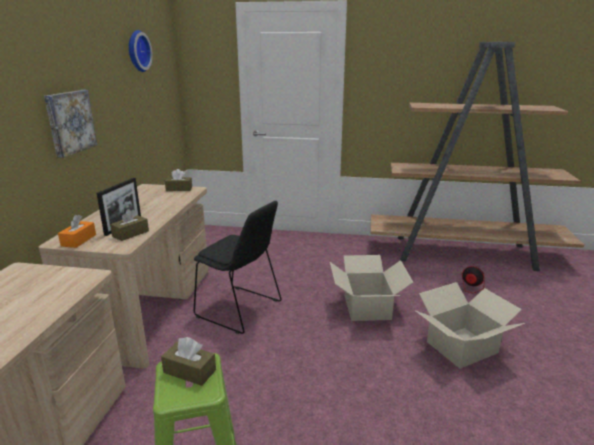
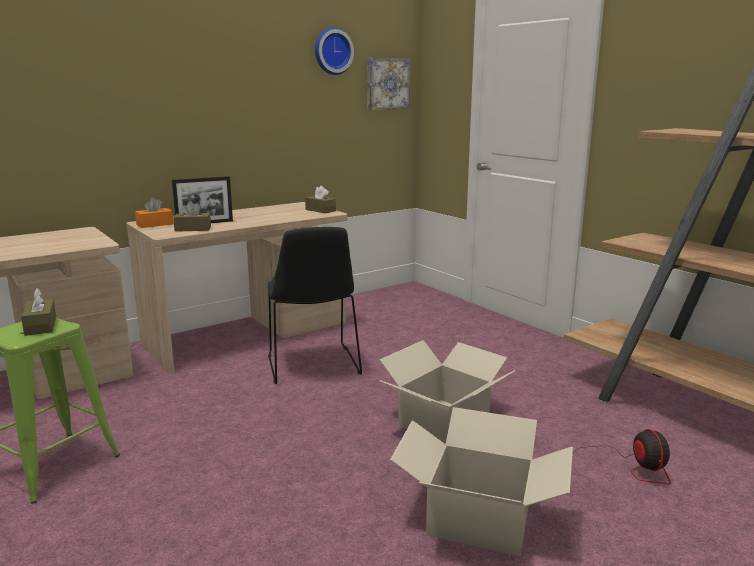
camera: 45 degrees right, 5 degrees down
picture [44,90,97,158] -> picture moved to [367,58,410,110]

